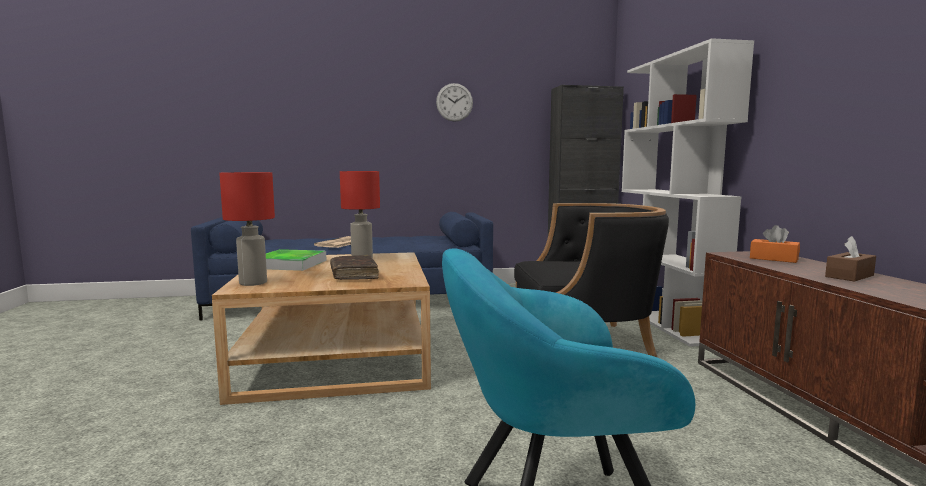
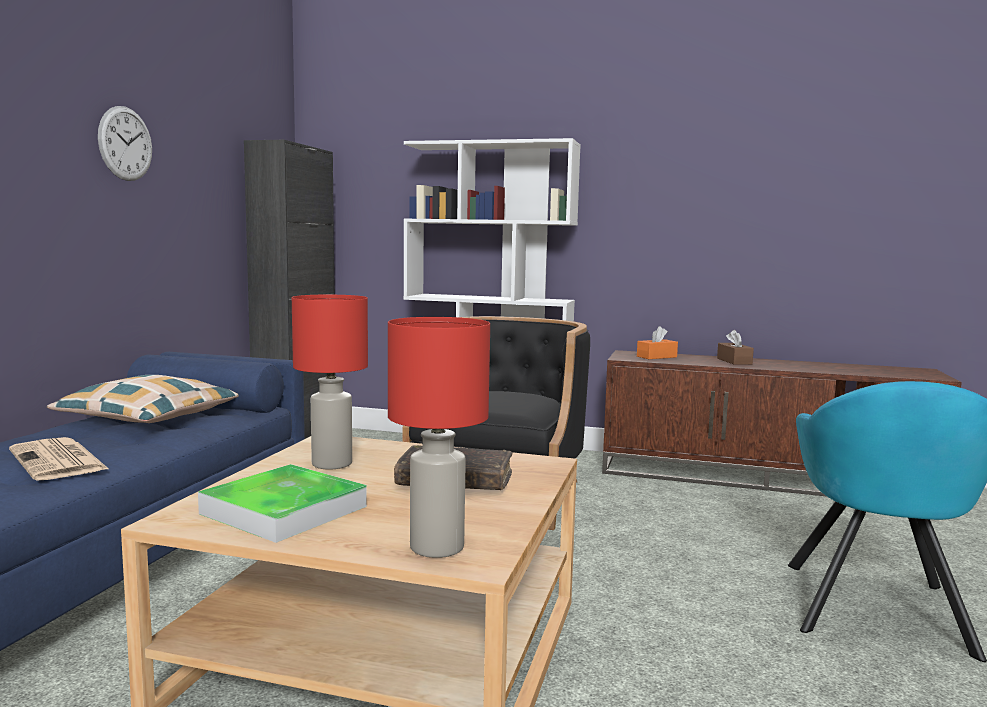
camera: 65 degrees left, 0 degrees up
none -> pillow [47,375,239,423]

